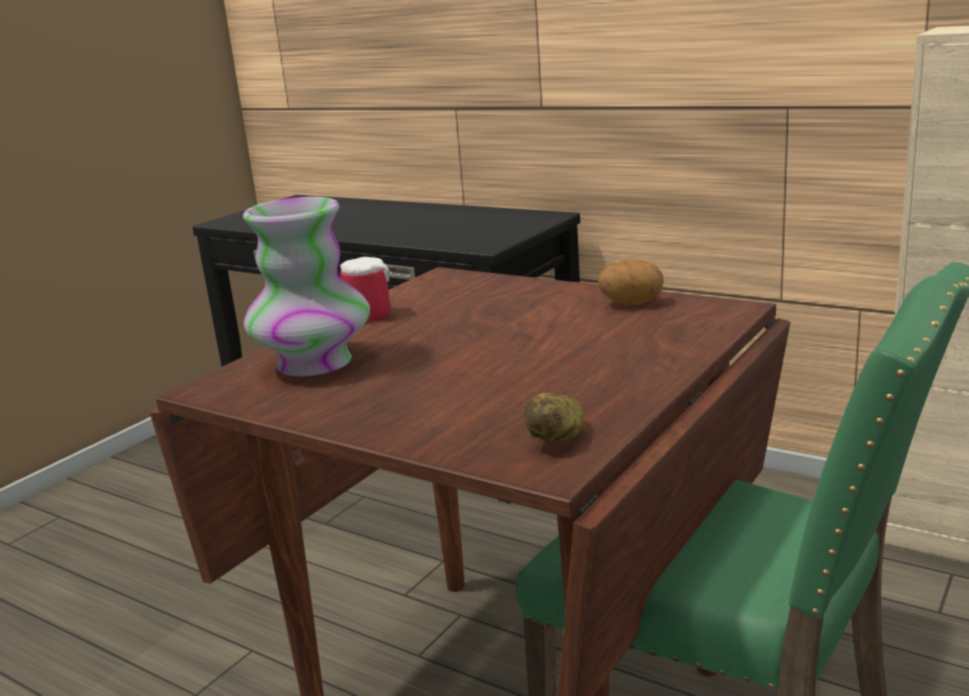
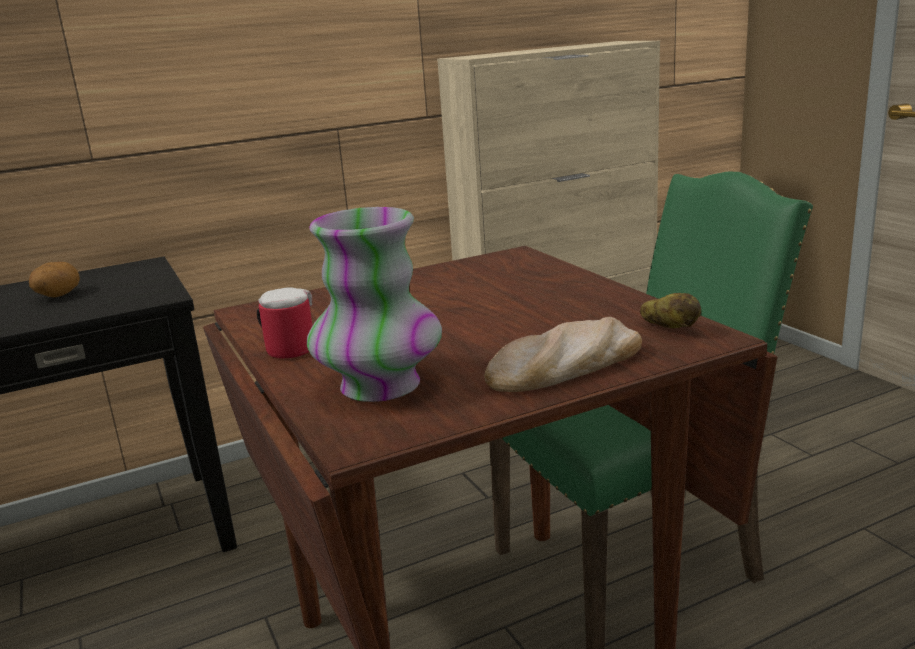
camera: 60 degrees left, 0 degrees up
potato [598,258,664,305] -> potato moved to [29,262,80,298]
none -> bread [484,317,642,392]

